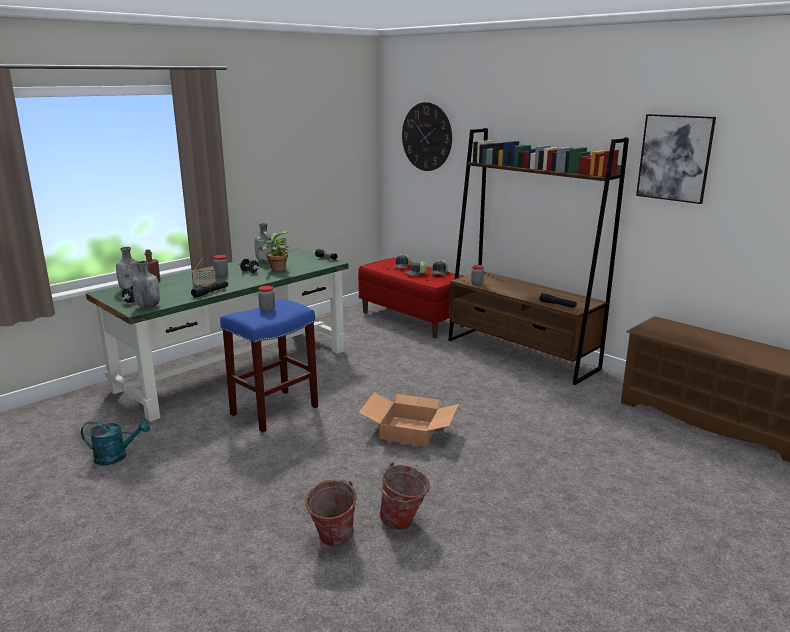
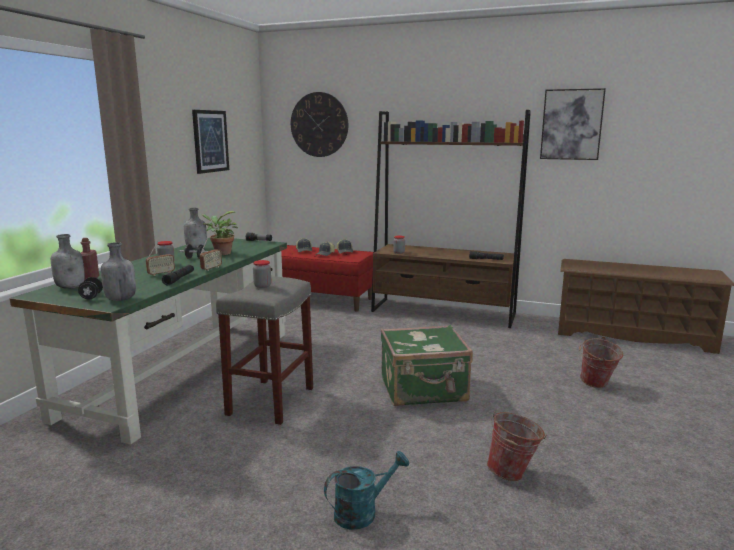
camera: 25 degrees left, 5 degrees down
turquoise watering can [81,420,150,465] -> turquoise watering can moved to [324,451,409,530]
blue stool [220,299,318,432] -> grey stool [216,276,313,425]
bucket [303,480,357,547] -> bucket moved to [579,337,623,388]
cardboard box [359,392,459,446] -> green suitcase [381,325,473,406]
none -> picture [192,110,229,174]
none -> radio [200,238,222,271]

